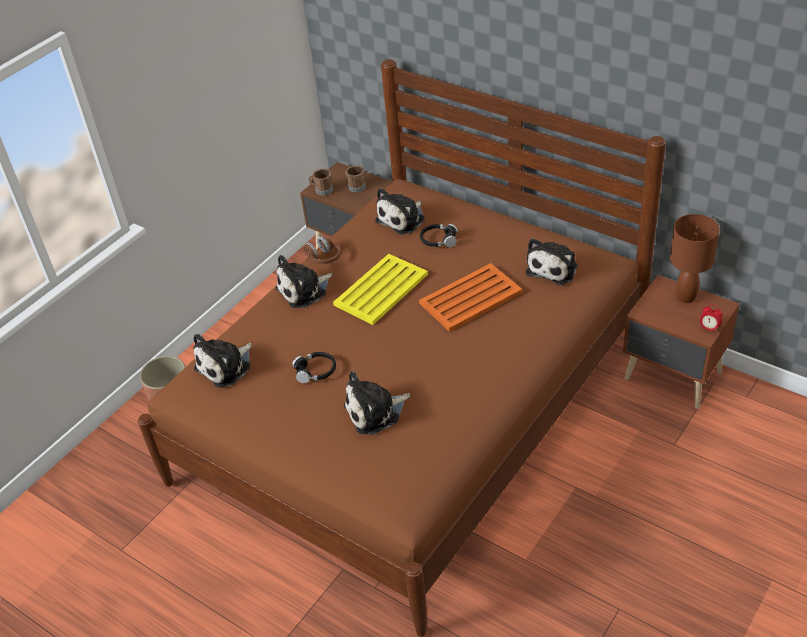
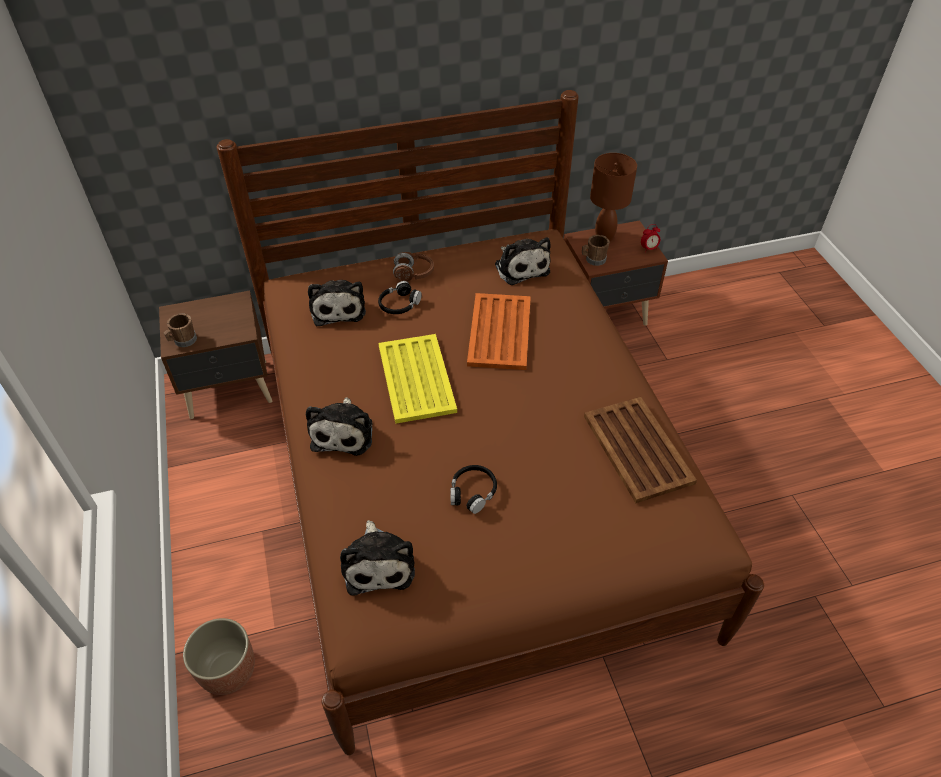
camera: 55 degrees left, 5 degrees up
brown headphones [304,236,341,264] -> brown headphones moved to [393,252,434,281]
plush toy [343,371,410,435] -> none
brown mug [345,166,366,192] -> brown mug moved to [582,235,610,266]
none -> brown tray [584,397,697,503]

